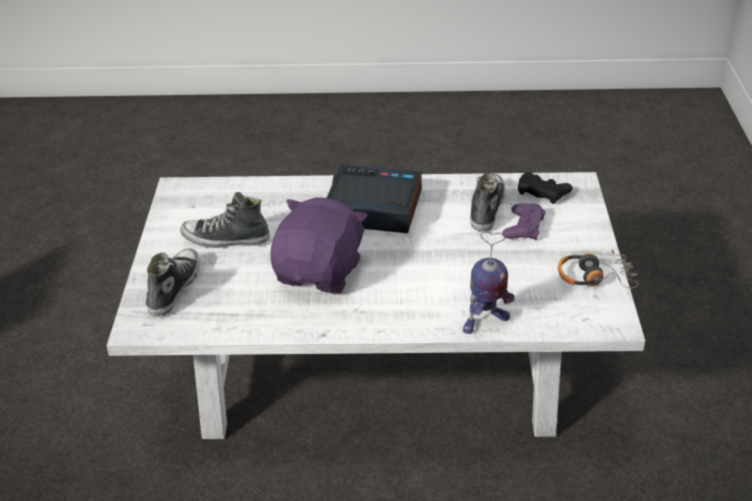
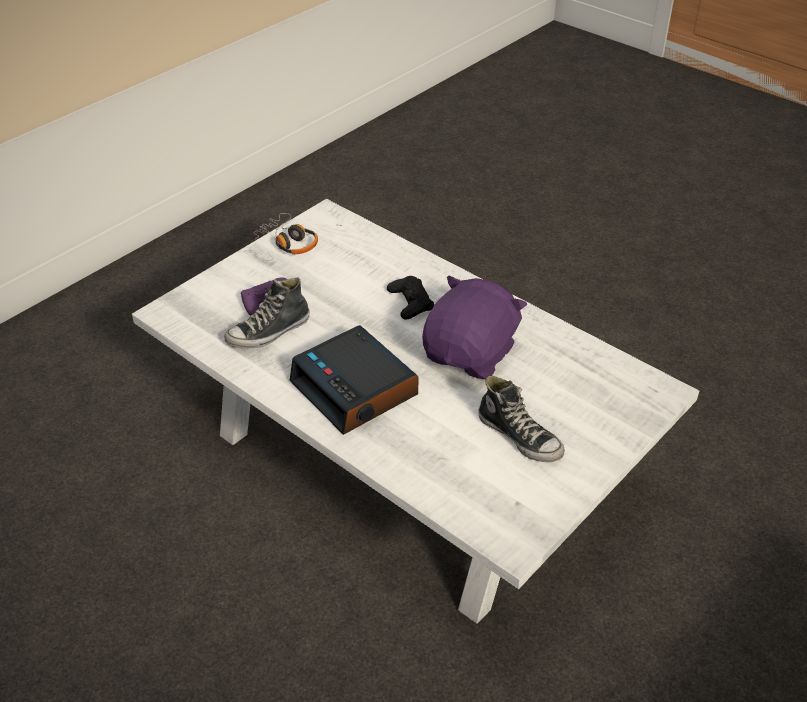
camera: 140 degrees left, 5 degrees up
shoe [146,248,200,317] -> none
purple plush toy [270,197,368,293] -> purple plush toy turned 150 degrees clockwise [422,275,527,379]
toy robot [463,232,515,334] -> none
black game controller [518,172,573,204] -> black game controller moved to [387,276,434,319]

